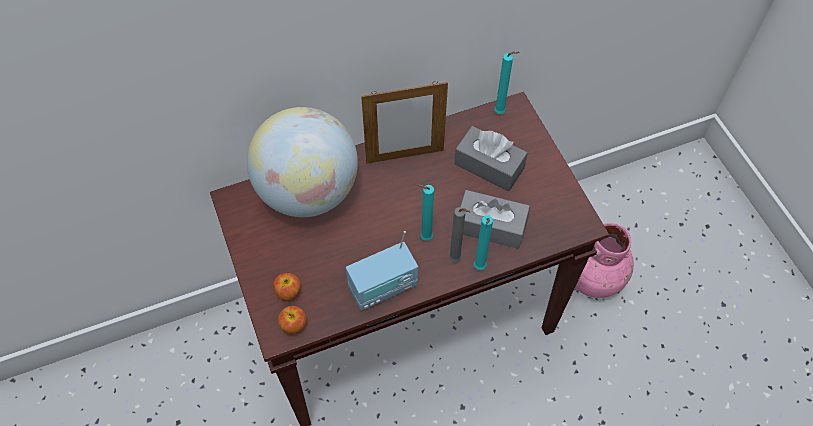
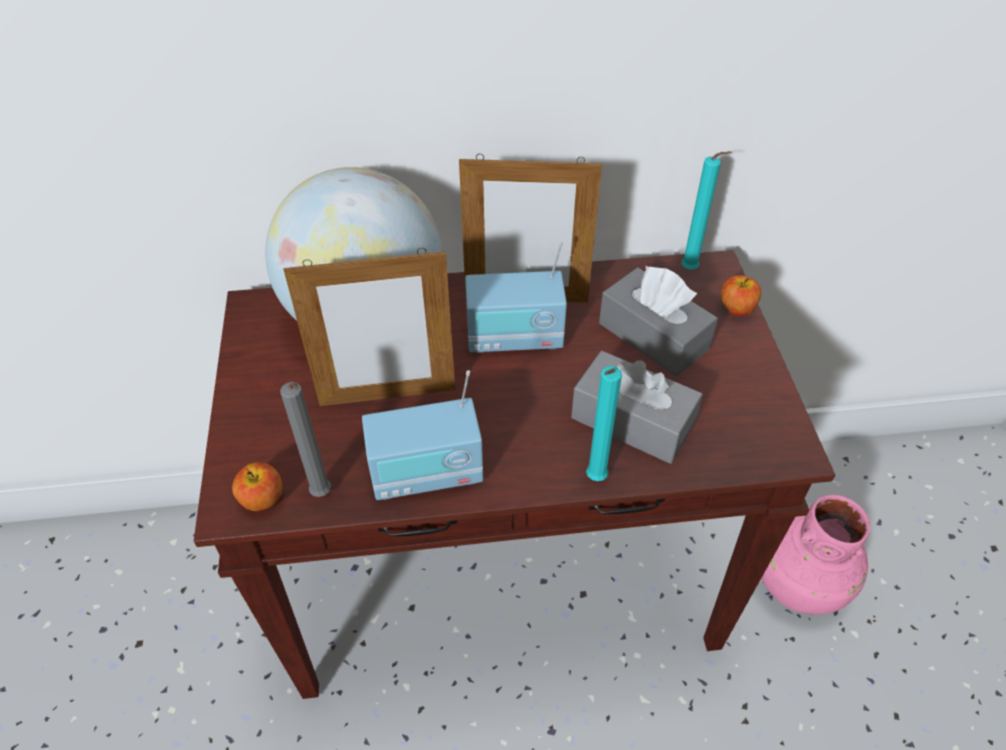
camera: 15 degrees right, 10 degrees down
apple [273,273,301,301] -> apple moved to [721,275,761,316]
turquoise candle [417,184,434,241] -> none
grey candle [449,207,470,262] -> grey candle moved to [280,382,331,497]
none -> picture frame [284,248,455,406]
none -> radio [465,241,567,353]

